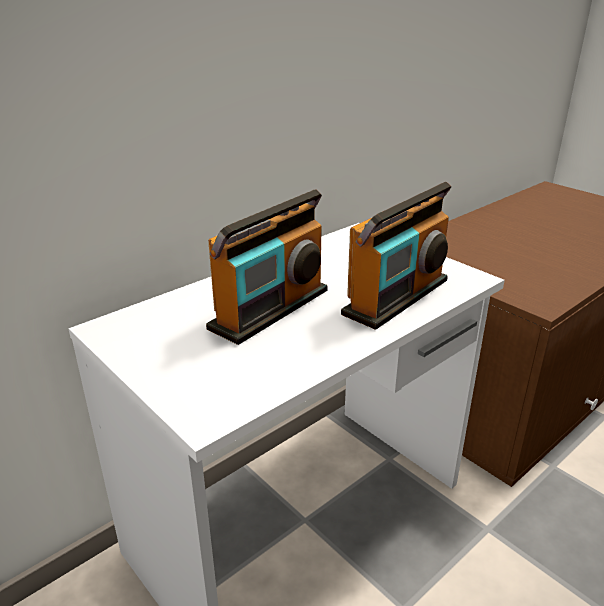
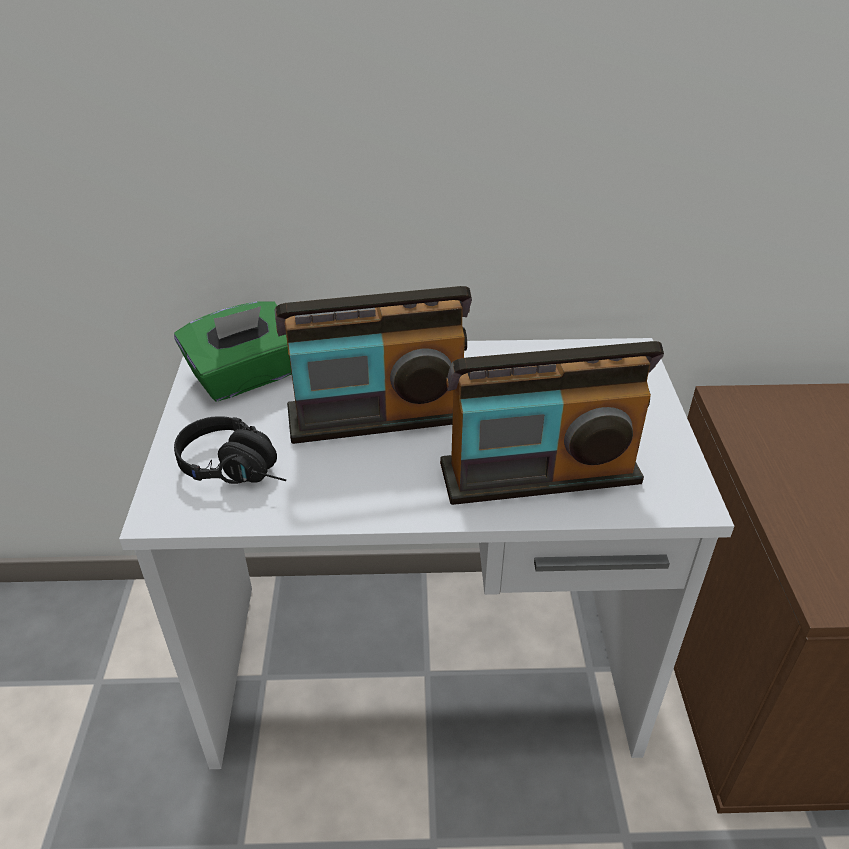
camera: 40 degrees right, 10 degrees up
none -> green tissue box [174,301,292,401]
none -> black headphones [174,416,286,484]

